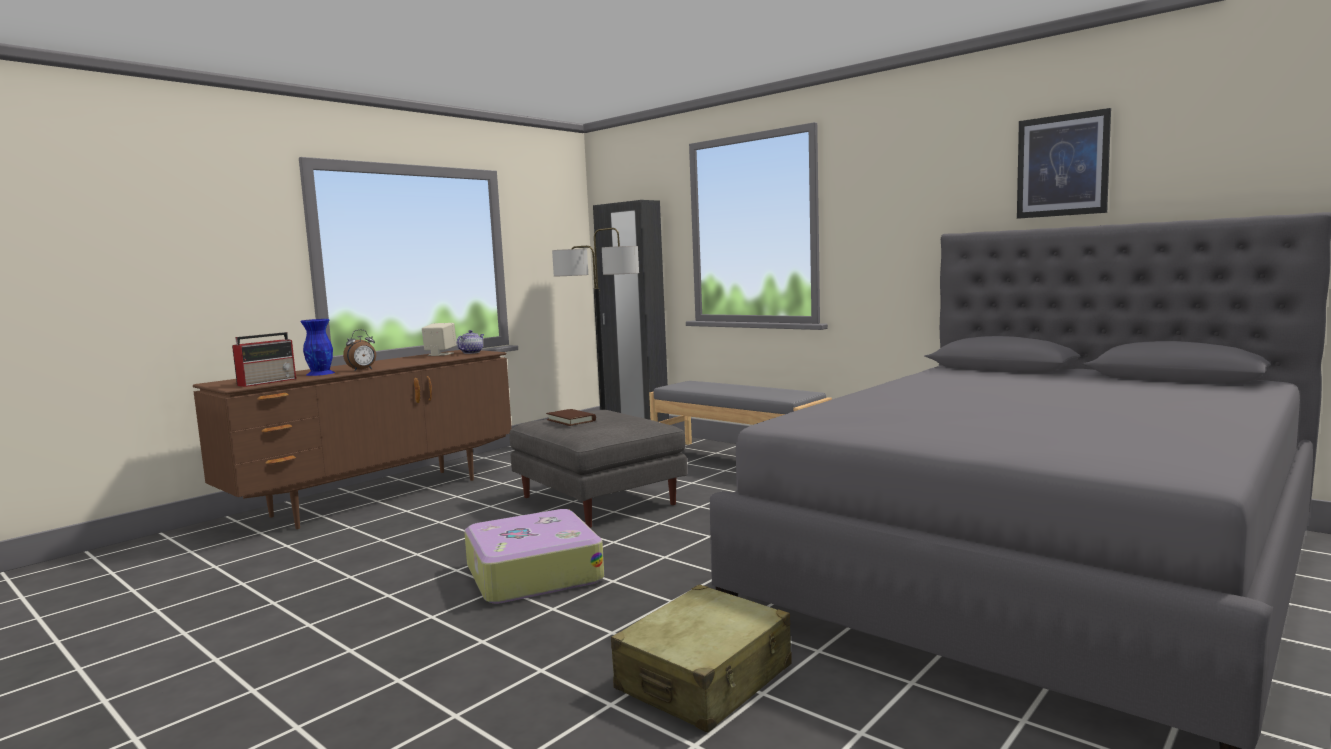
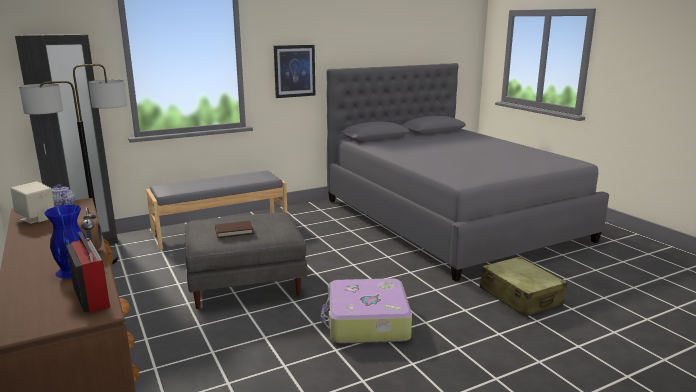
camera: 70 degrees left, 10 degrees up
picture [1017,108,1111,219] -> picture moved to [274,45,315,98]

